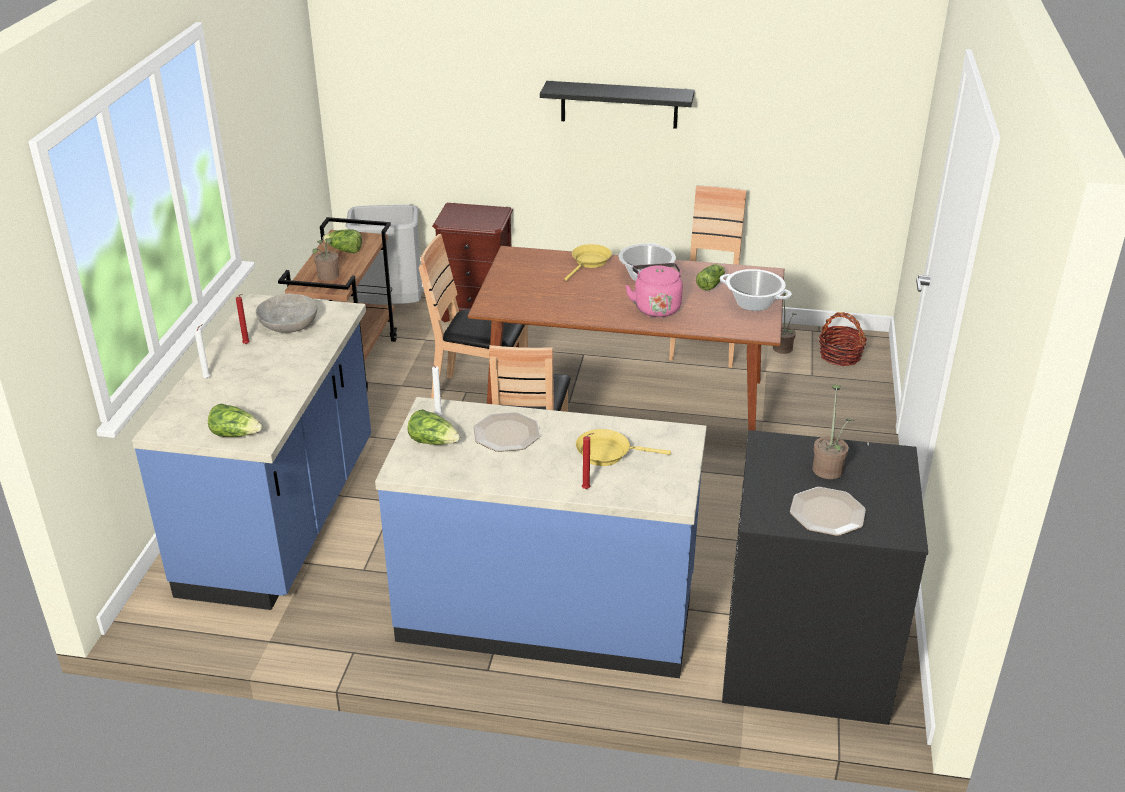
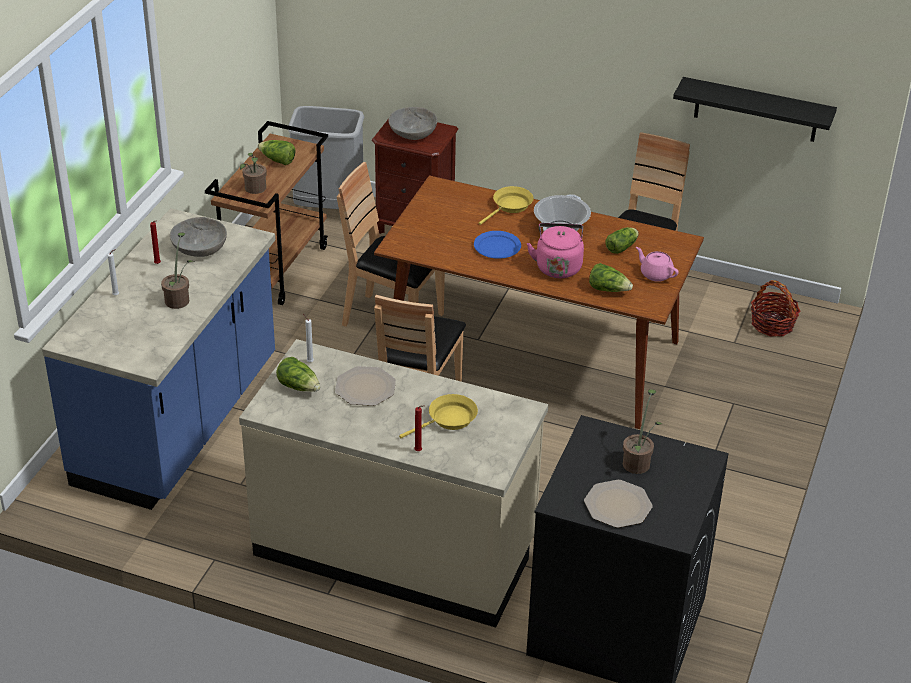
camera: 10 degrees right, 5 degrees up
lettuce [208,403,262,437] -> lettuce moved to [589,263,633,292]
blue counter [375,397,707,678] -> beige counter [239,339,548,627]
black shelf [540,81,695,129] -> black shelf moved to [673,77,837,142]
yellow frying pan [576,429,671,466] -> yellow frying pan turned 135 degrees clockwise [399,394,478,438]
cooking pot [720,269,792,311] -> pink teapot [636,247,679,282]
potted plant [773,293,797,354] -> potted plant moved to [161,233,194,309]
none -> grey bowl [388,107,437,140]
none -> blue plate [474,231,521,259]

